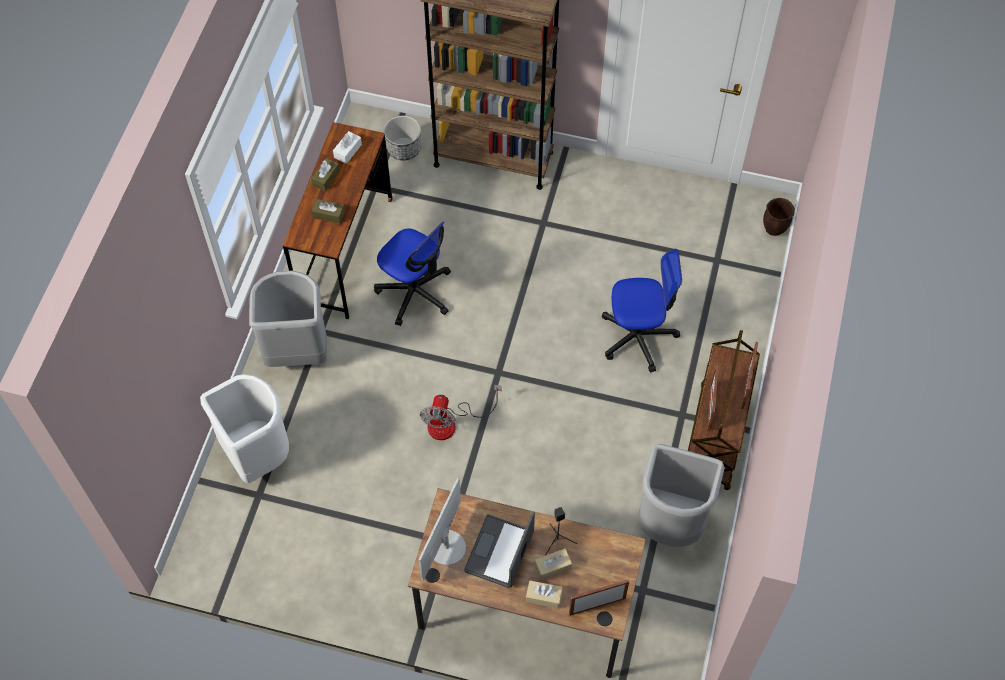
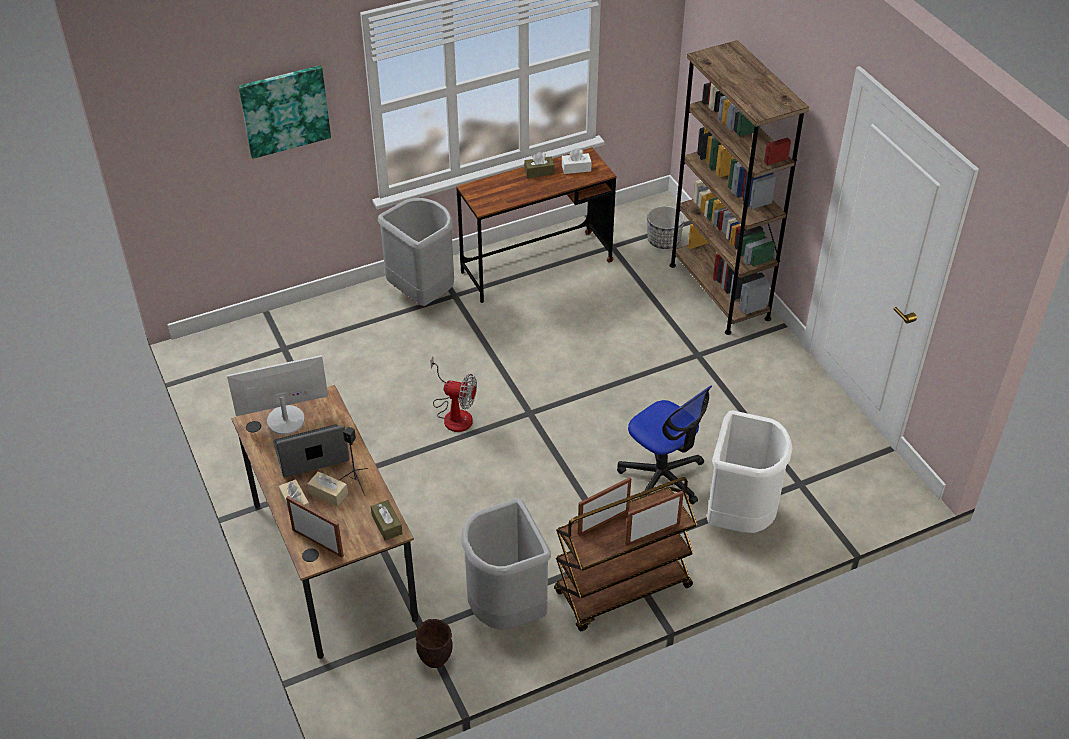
camera: 50 degrees right, 15 degrees down
white trash can [200,374,289,483] -> white trash can moved to [707,410,793,533]
brown tissue box [312,199,345,224] -> brown tissue box moved to [371,500,403,541]
office chair [374,222,451,326] -> none
fan [420,385,502,440] -> fan turned 135 degrees counterclockwise [431,357,477,432]
brown planter [763,198,795,236] -> brown planter moved to [415,619,452,668]
none -> picture [238,65,331,159]

